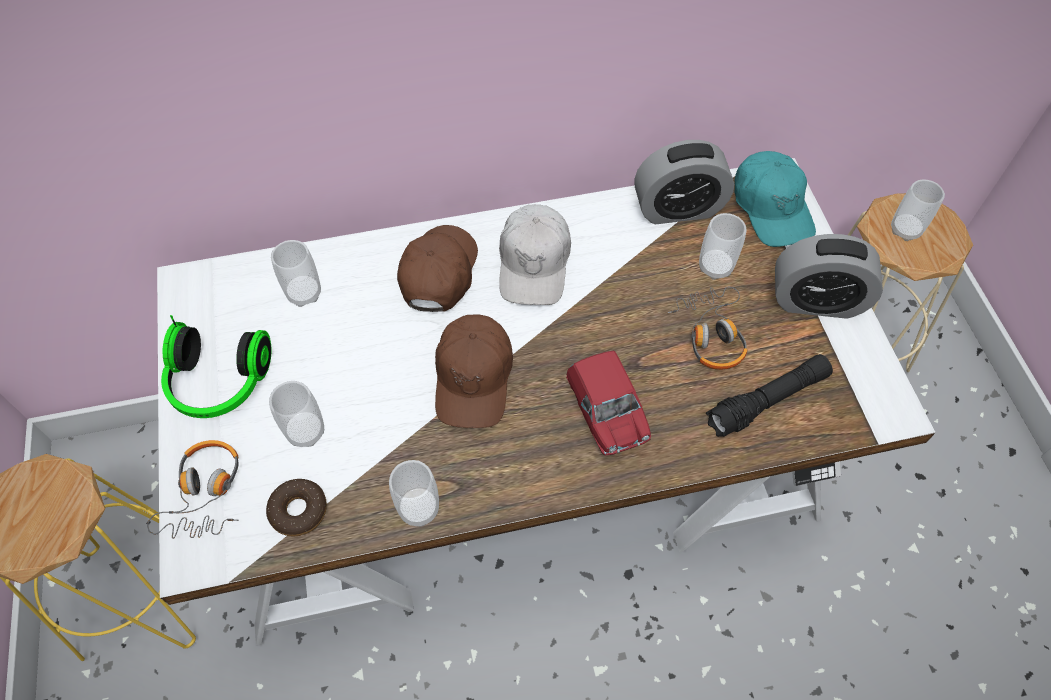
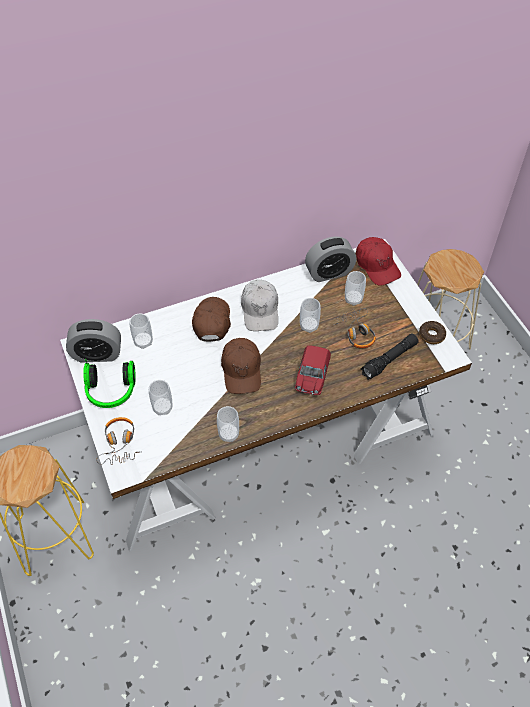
camera: 10 degrees left, 5 degrees down
donut [266,479,327,537] -> donut moved to [419,321,446,344]
red toy car [566,351,651,456] -> red toy car turned 45 degrees clockwise [295,345,331,395]
turquoise cap [735,151,816,247] -> red cap [356,237,401,286]
alarm clock [775,234,883,319] -> alarm clock moved to [66,319,121,363]
cup [891,180,945,241] -> cup moved to [300,298,321,333]

